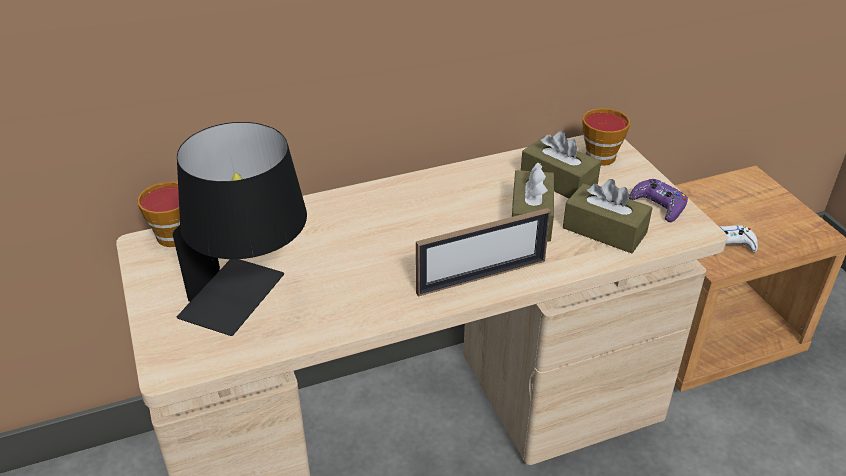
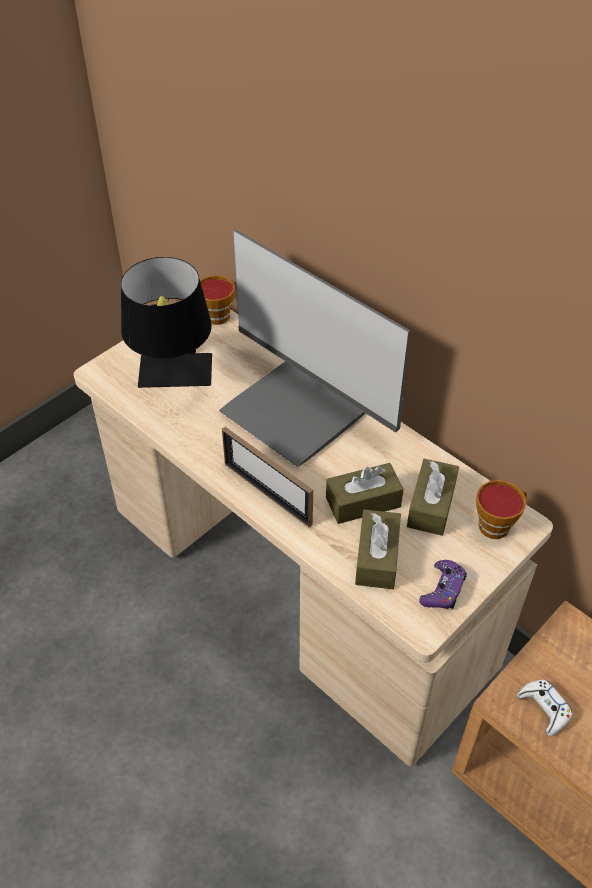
camera: 65 degrees right, 10 degrees up
none -> monitor [219,229,410,467]

